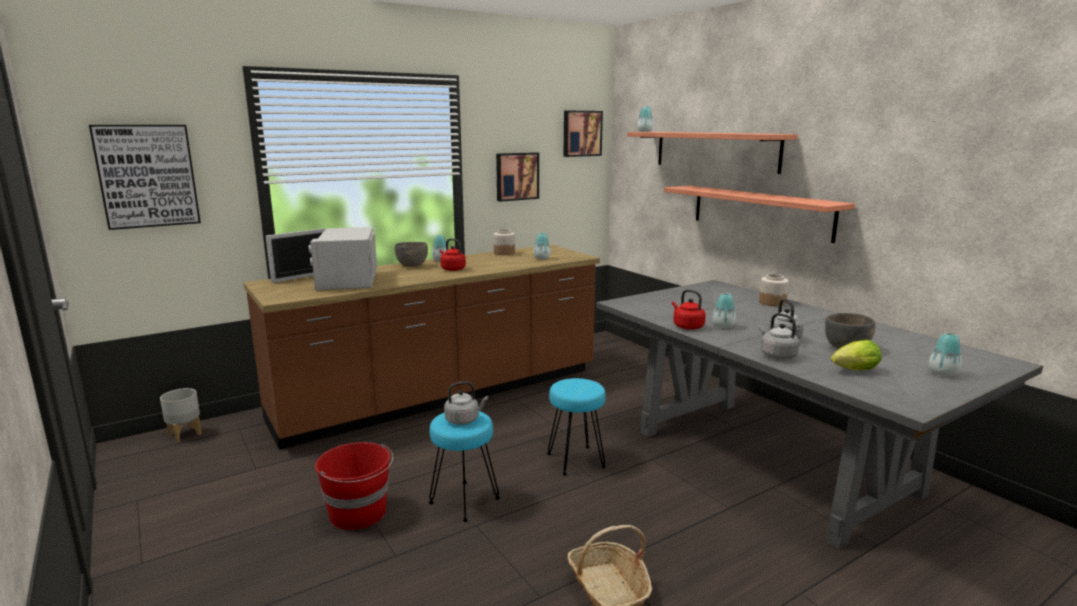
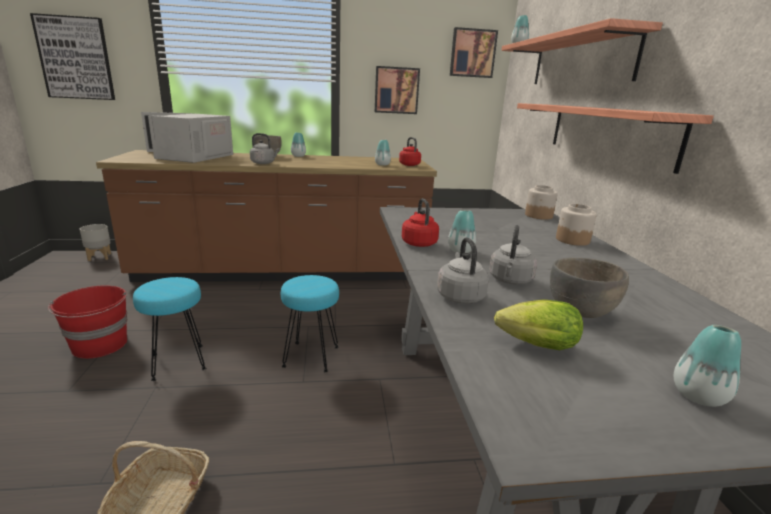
camera: 25 degrees right, 5 degrees up
red kettle [440,238,466,271] -> red kettle moved to [399,137,421,166]
grey kettle [444,381,488,425] -> grey kettle moved to [250,133,280,164]
jar [493,229,515,255] -> jar moved to [525,185,558,220]

